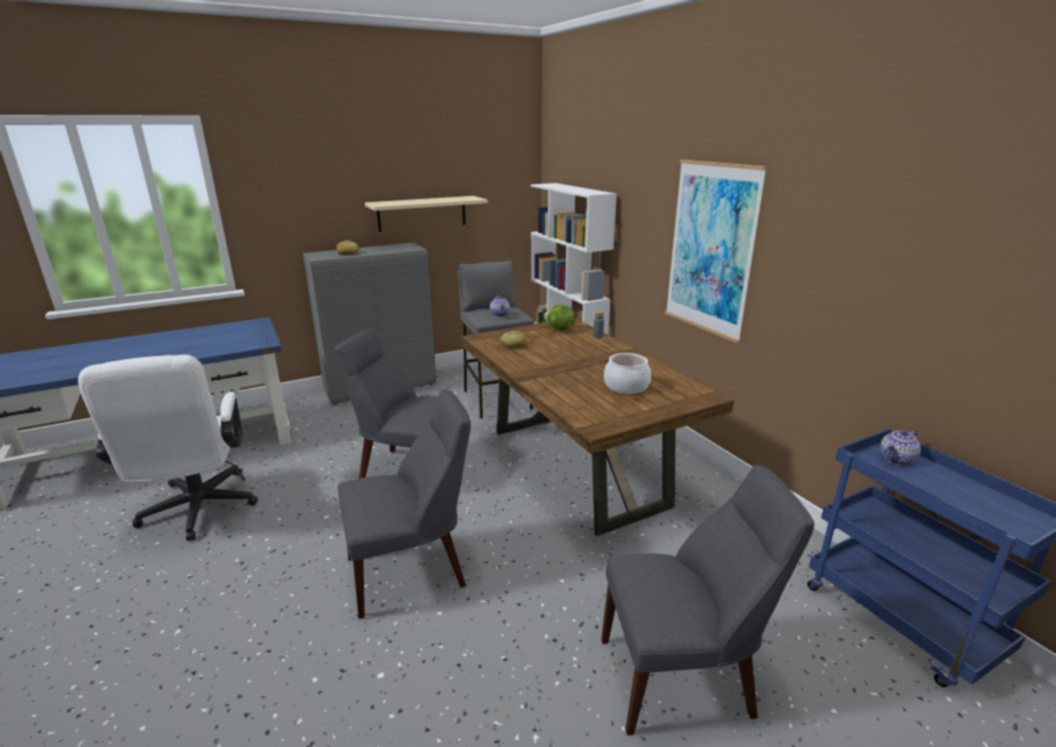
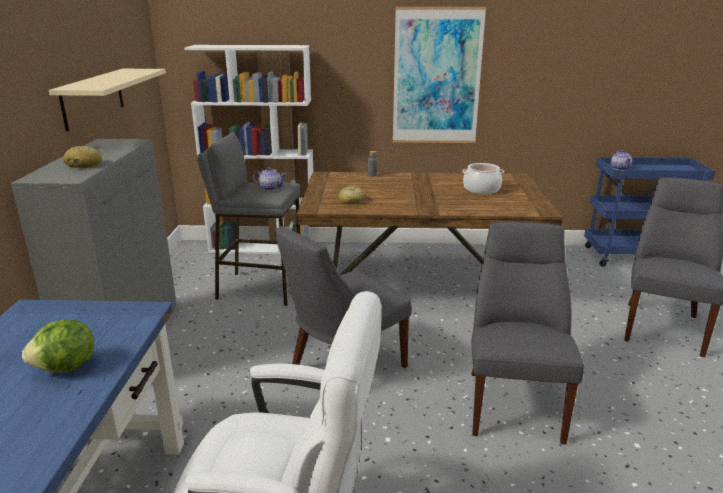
camera: 60 degrees left, 0 degrees up
lettuce [544,305,575,331] -> lettuce moved to [22,319,95,373]

